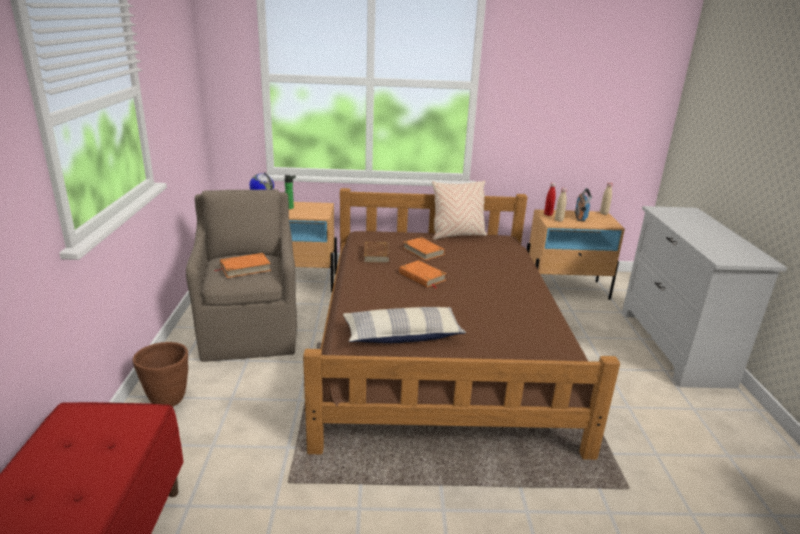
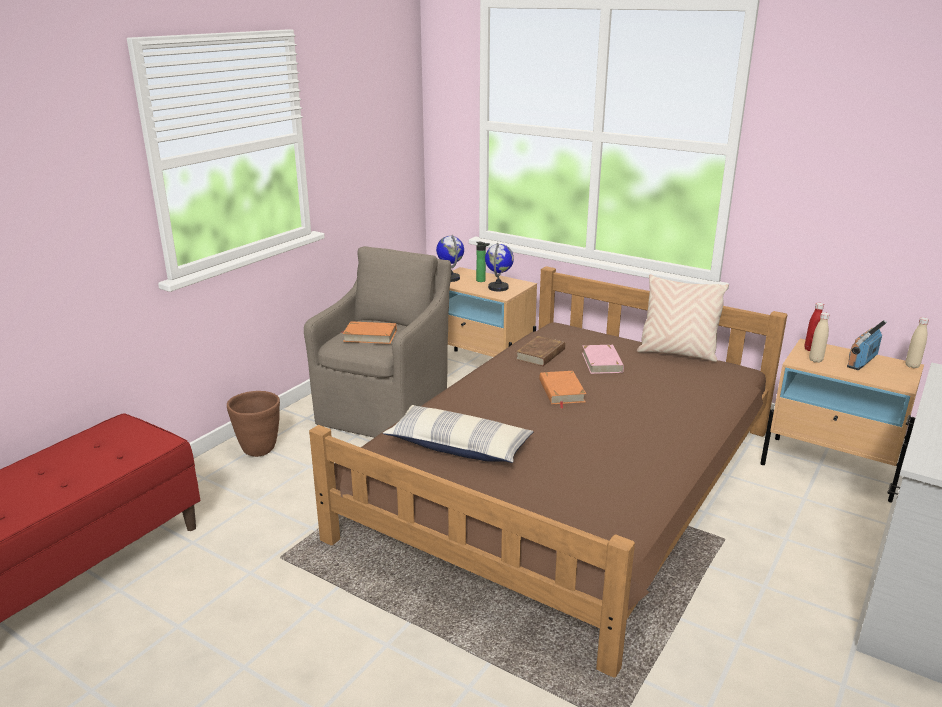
camera: 35 degrees right, 0 degrees up
orange book [404,237,445,260] -> pink book [582,345,624,374]
none -> globe [485,243,514,291]

